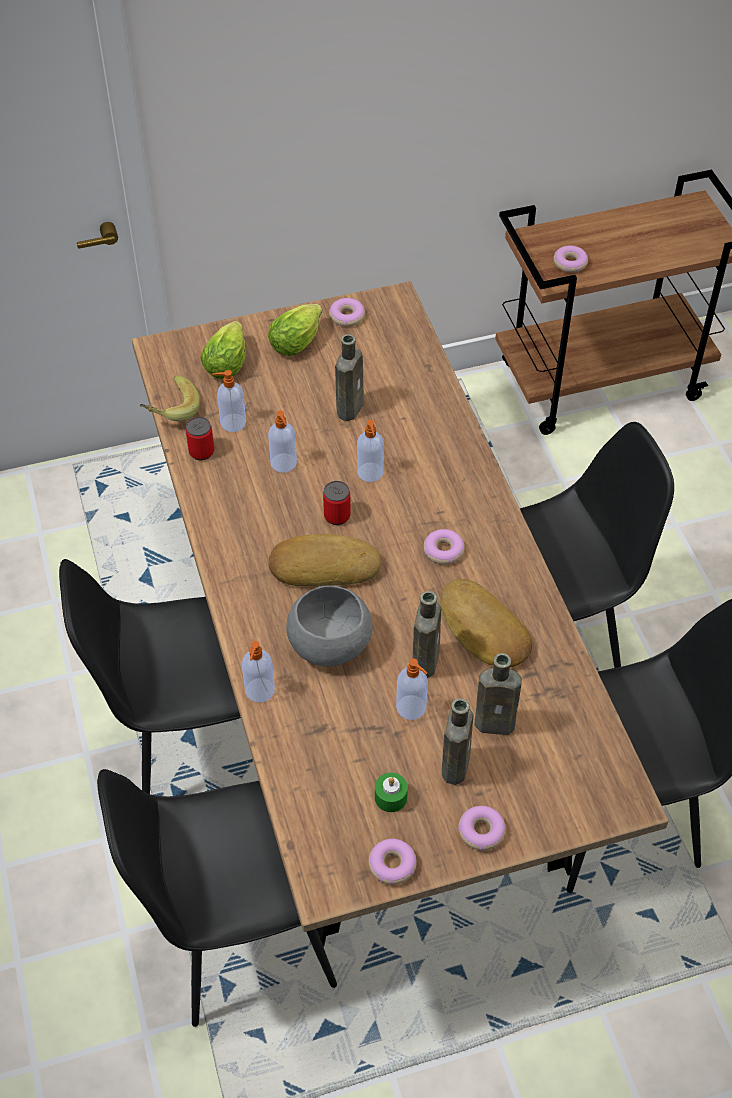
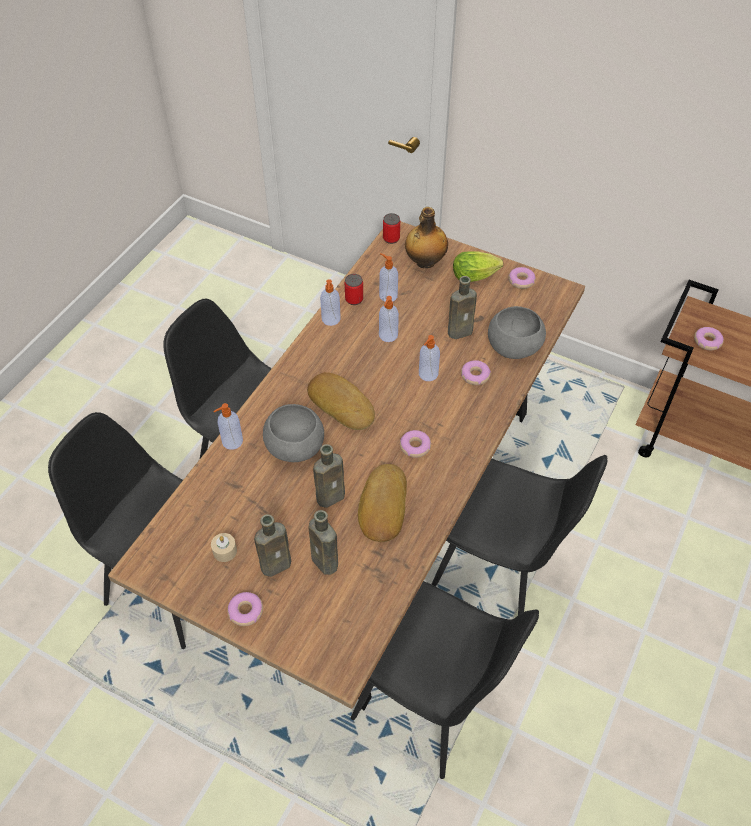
camera: 45 degrees right, 0 degrees up
banana [140,376,200,421] -> none
lettuce [200,321,246,379] -> bottle [405,207,448,268]
can [323,481,351,525] -> can moved to [383,213,400,244]
donut [368,839,417,885] -> donut moved to [461,360,491,385]
green candle [375,773,408,812] -> beige candle [211,533,237,562]
soap dispenser [396,658,428,720] -> soap dispenser moved to [320,280,341,326]
none -> grey bowl [488,306,546,359]

